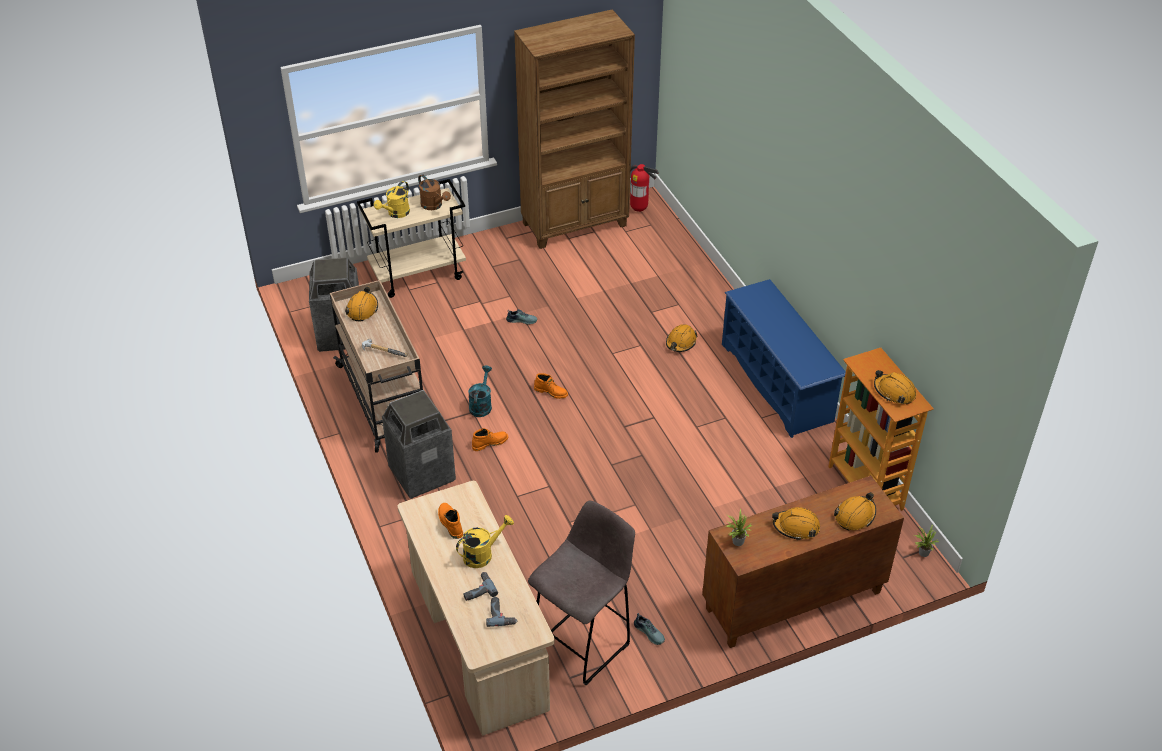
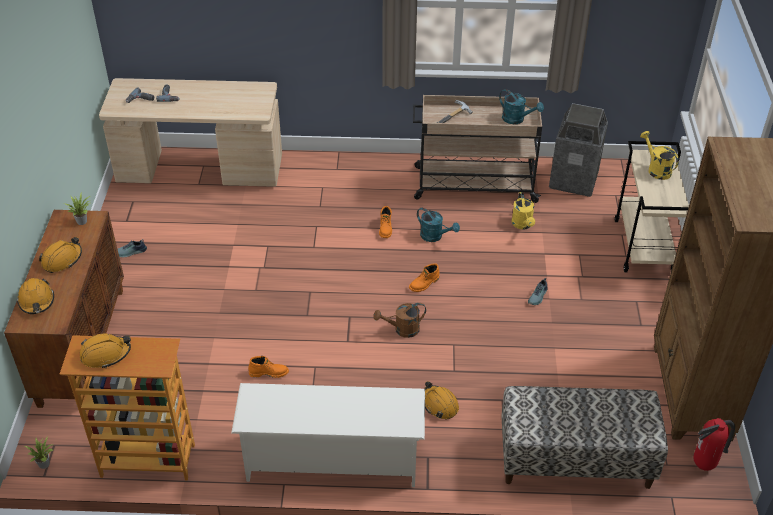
camera: 115 degrees right, 0 degrees up
orange hard hat [345,287,378,321] -> turquoise watering can [499,89,544,124]
trash can [382,390,456,499] -> none
brown watering can [418,174,451,210] -> brown watering can moved to [373,303,426,338]
orange boot [438,503,463,539] -> orange boot moved to [248,356,289,378]
yellow watering can [456,515,514,568] -> yellow watering can moved to [511,192,535,229]
grey stool [528,501,635,685] -> none
blue shoe rack [722,279,846,438] -> white shoe rack [231,383,425,487]
none -> bench [501,386,668,489]

